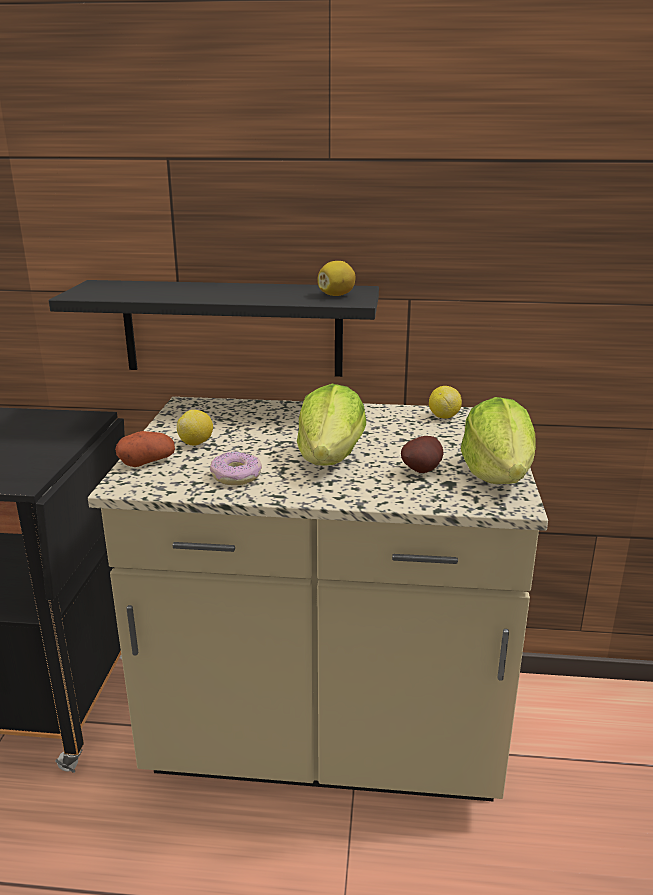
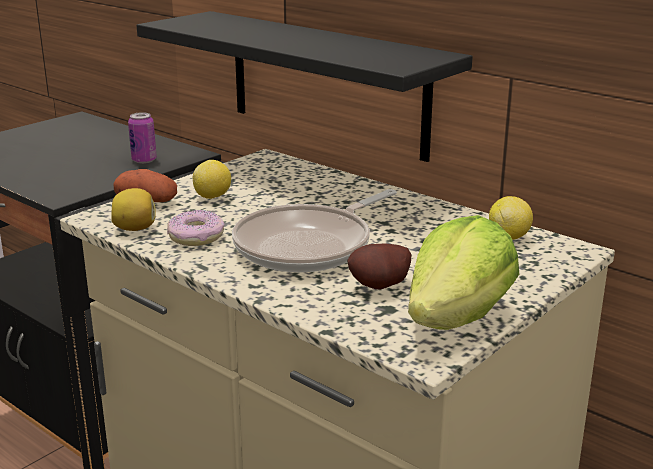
camera: 35 degrees right, 0 degrees up
lettuce [297,384,366,466] -> frying pan [232,189,397,273]
lemon [317,261,356,296] -> lemon moved to [112,188,156,231]
none -> can [128,112,157,164]

